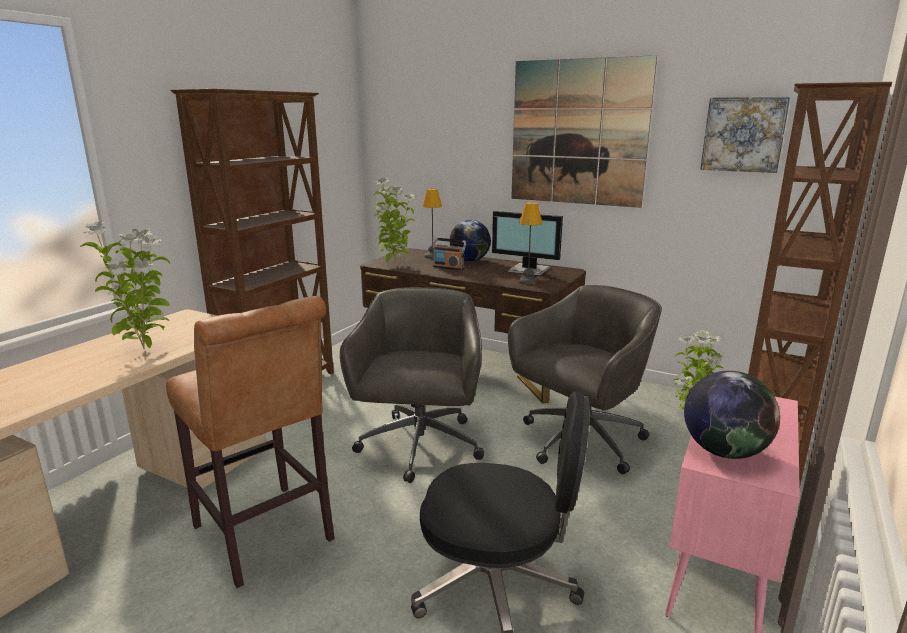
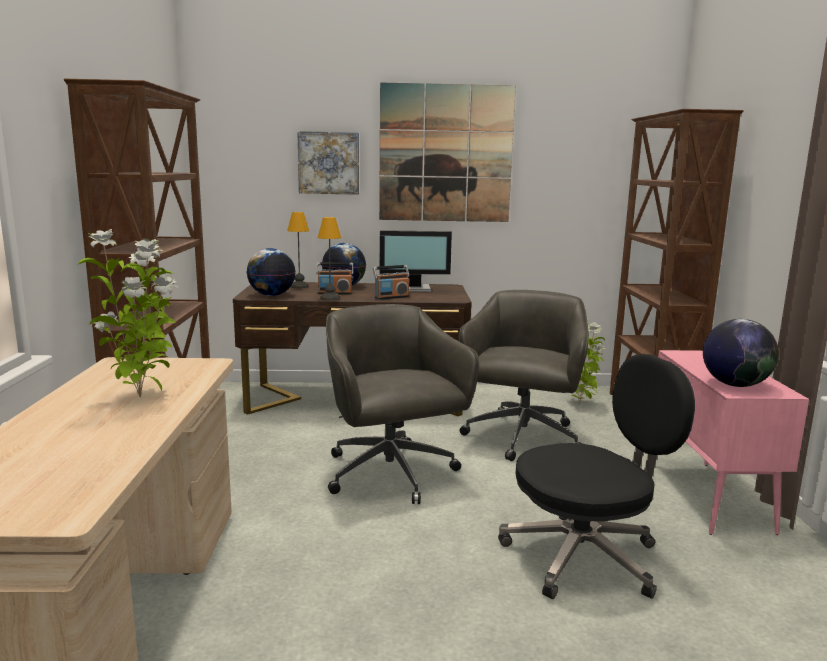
camera: 30 degrees left, 5 degrees down
brown stool [166,296,335,588] -> none
potted plant [373,178,416,264] -> globe [247,248,296,296]
table lamp [518,202,542,285] -> table lamp moved to [317,217,341,300]
picture [700,97,790,173] -> picture moved to [297,131,359,195]
none -> radio [373,265,410,300]

